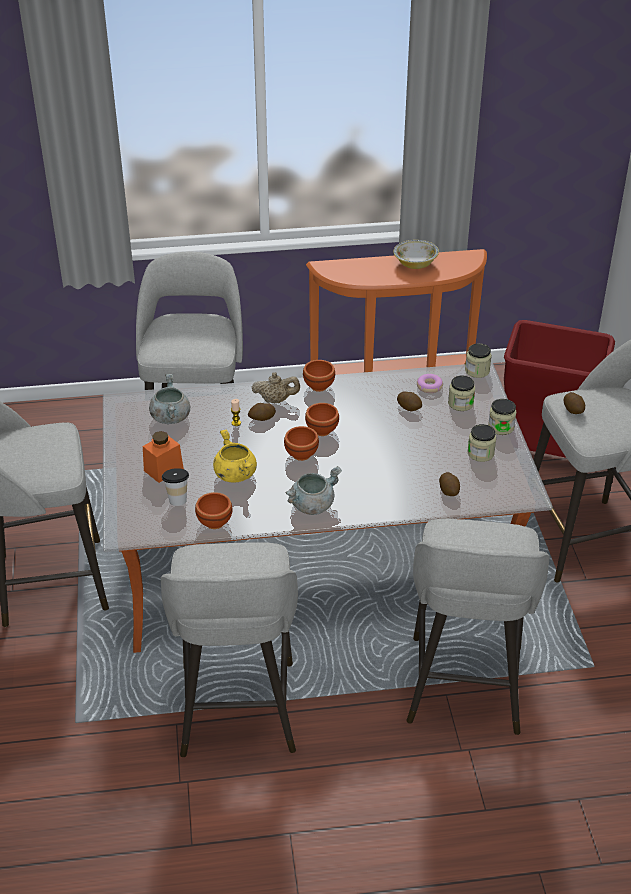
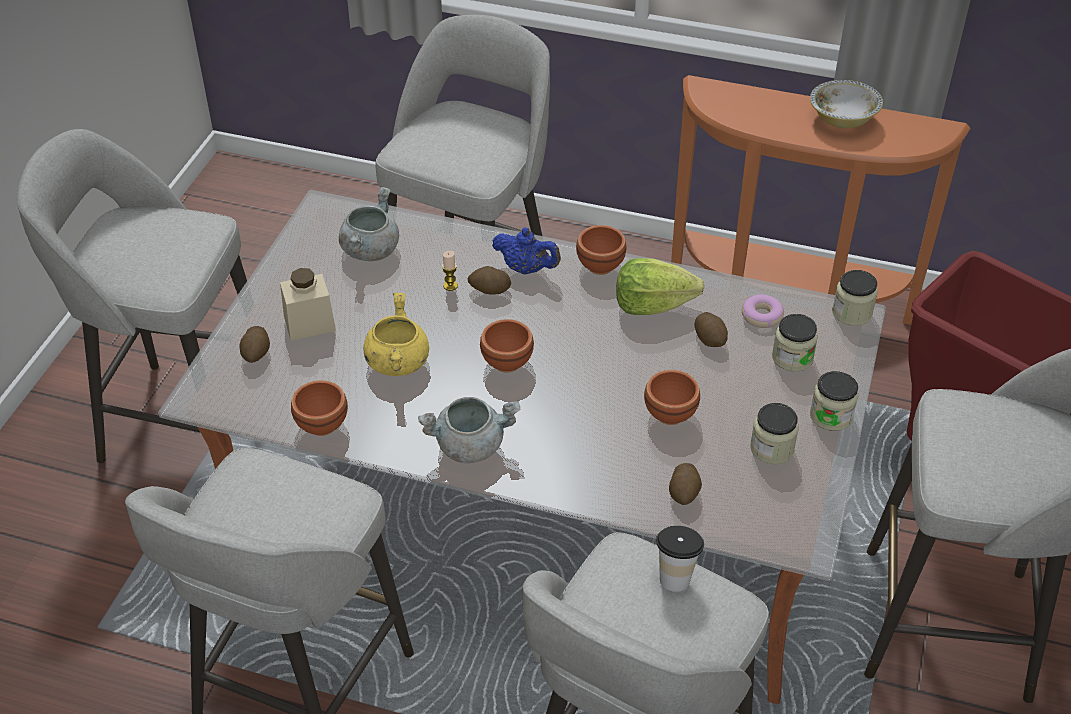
camera: 25 degrees right, 5 degrees up
orange jar [143,431,184,483] -> beige jar [280,268,336,341]
cup [162,468,189,506] -> cup moved to [656,526,704,592]
beige teapot [252,372,300,403] -> blue teapot [492,227,561,274]
brown bowl [305,403,339,436] -> brown bowl moved to [644,370,700,425]
potato [563,392,585,414] -> potato moved to [239,326,270,363]
none -> lettuce [616,258,704,315]

